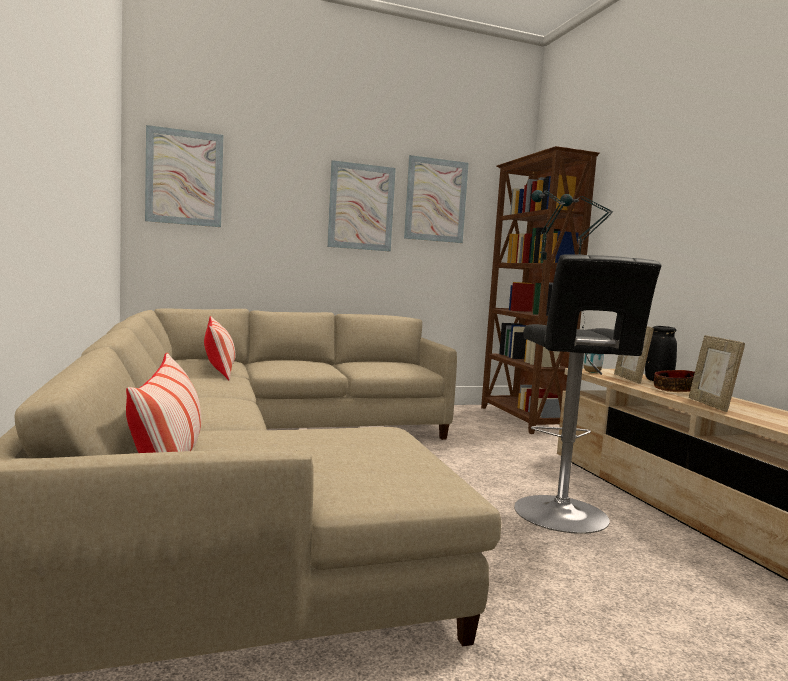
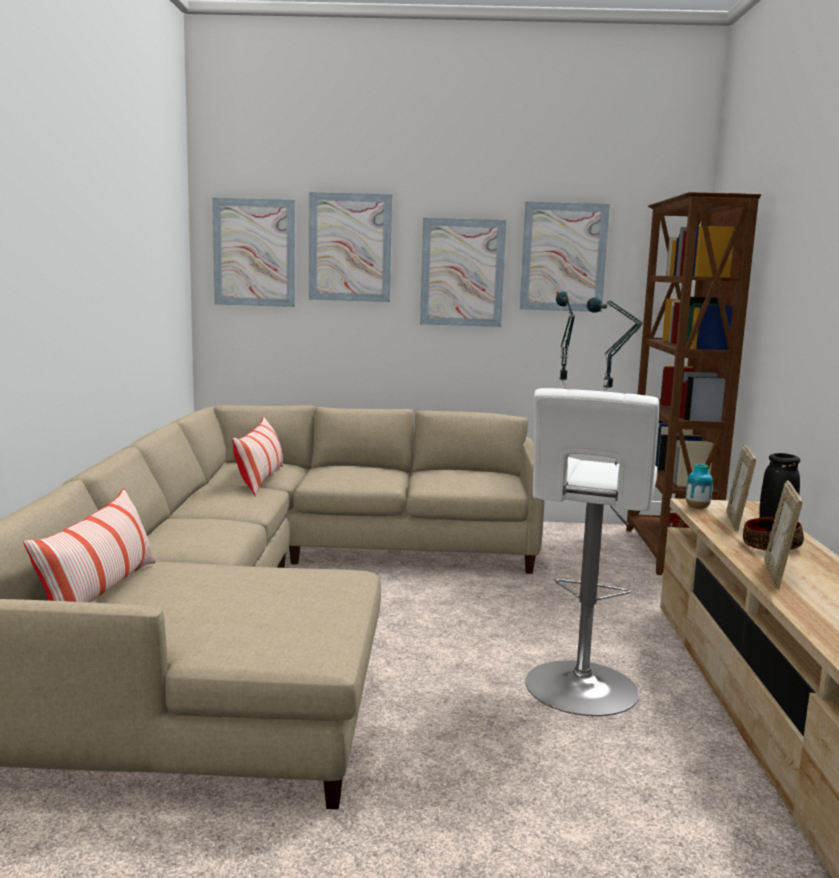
camera: 20 degrees right, 5 degrees up
black stool [514,254,662,534] -> white stool [526,388,659,716]
none -> picture [309,192,392,302]

